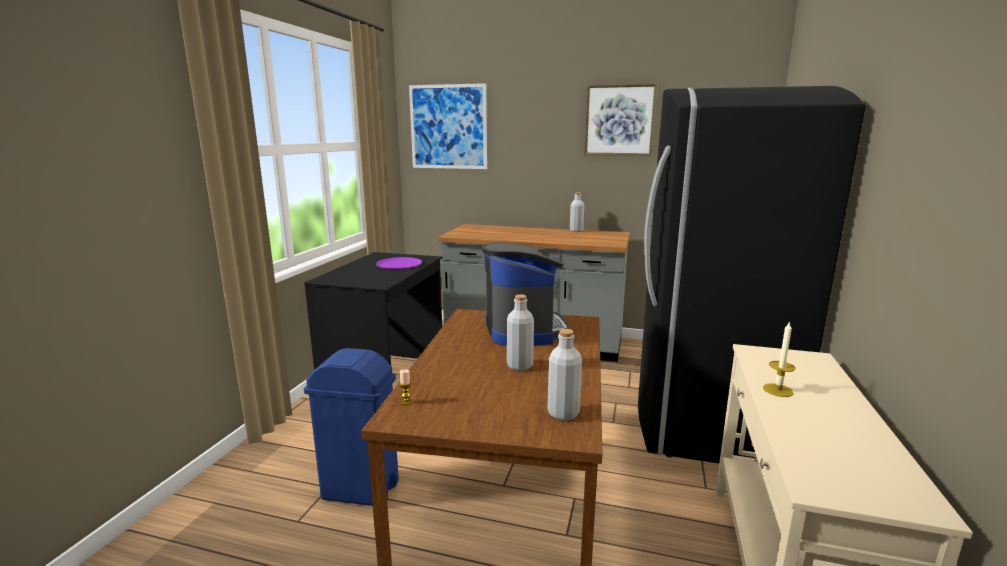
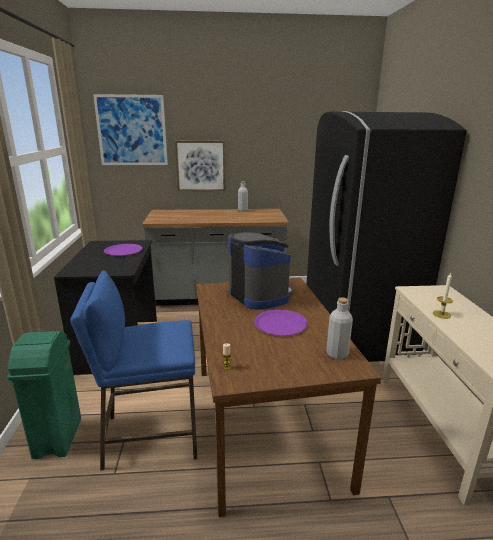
camera: 20 degrees left, 5 degrees up
blue trash can [304,348,399,506] -> blue stool [70,271,197,471]
grey bottle [507,294,534,371] -> purple plate [254,310,308,336]
picture [584,84,657,156] -> picture moved to [175,141,225,191]
none -> green trash can [7,331,81,459]

